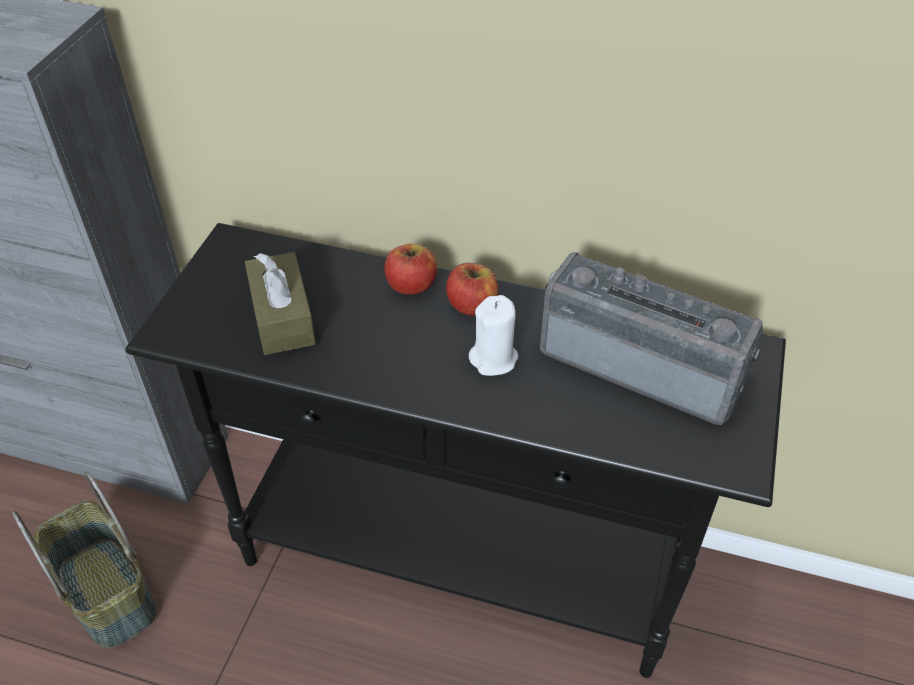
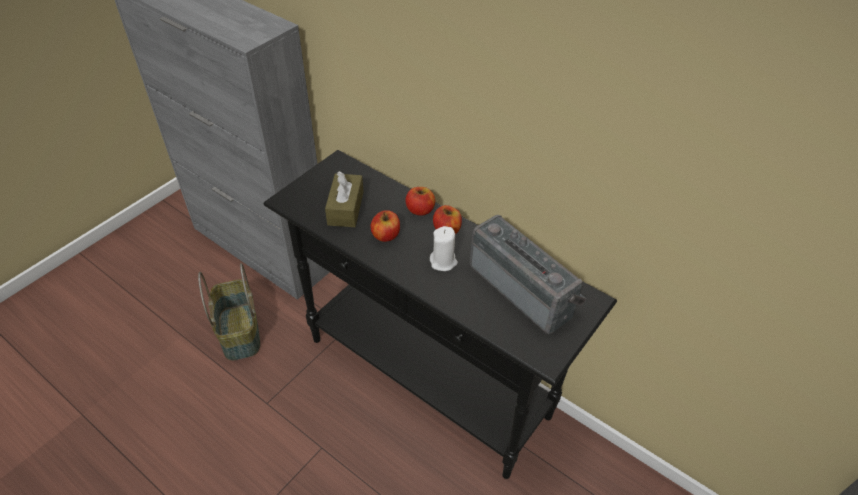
camera: 20 degrees right, 0 degrees up
none -> apple [371,210,400,242]

